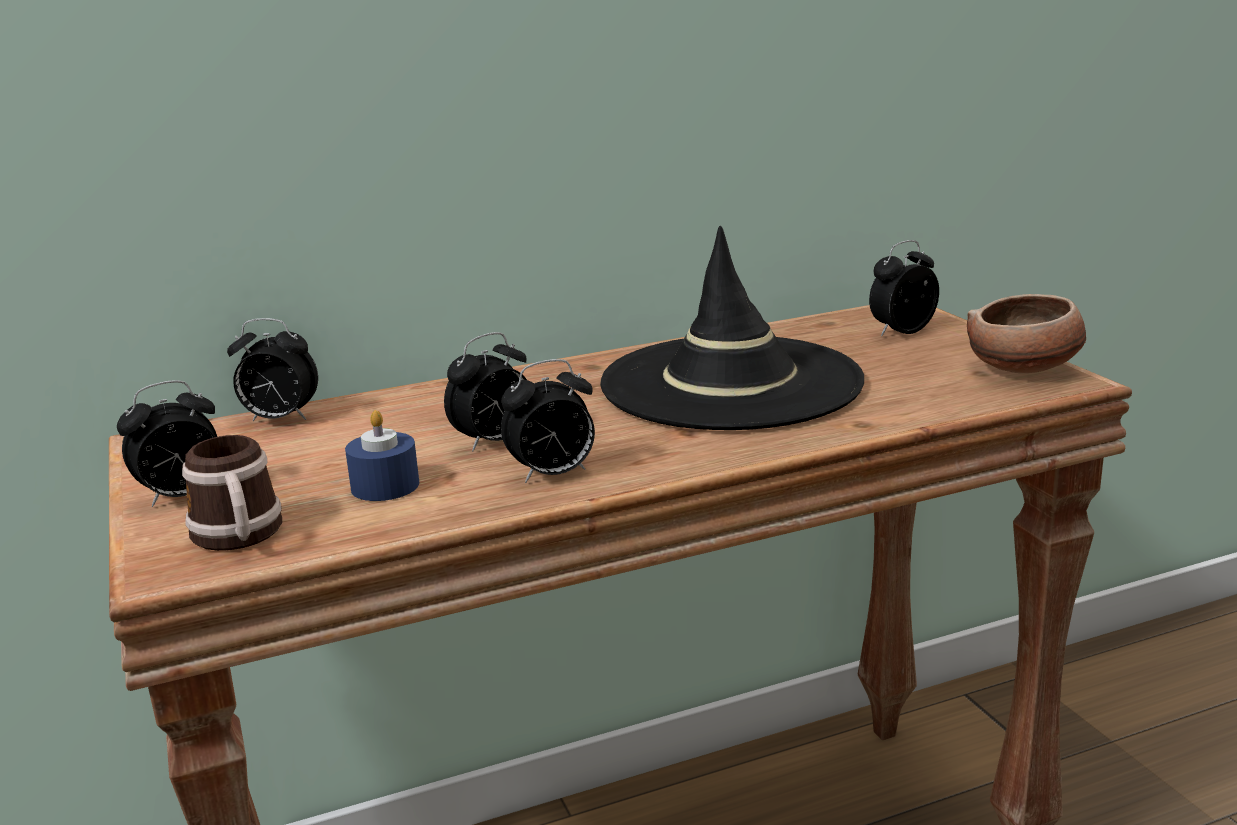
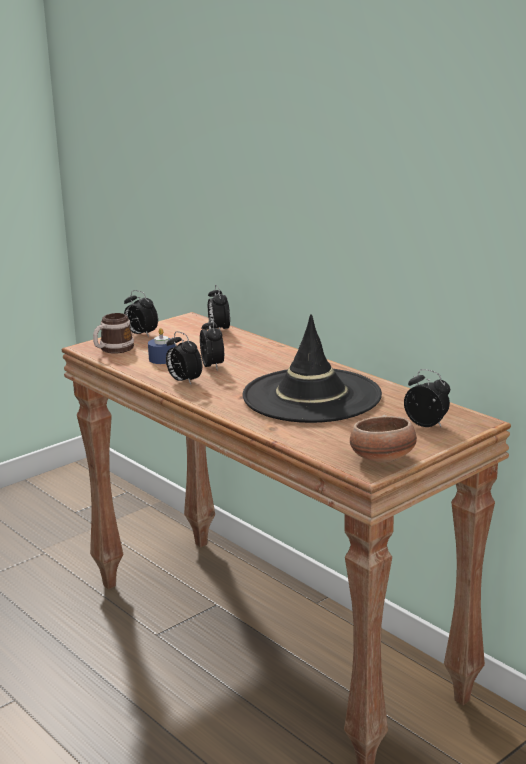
camera: 70 degrees right, 0 degrees up
alarm clock [444,332,527,452] -> alarm clock turned 135 degrees counterclockwise [200,317,224,371]

